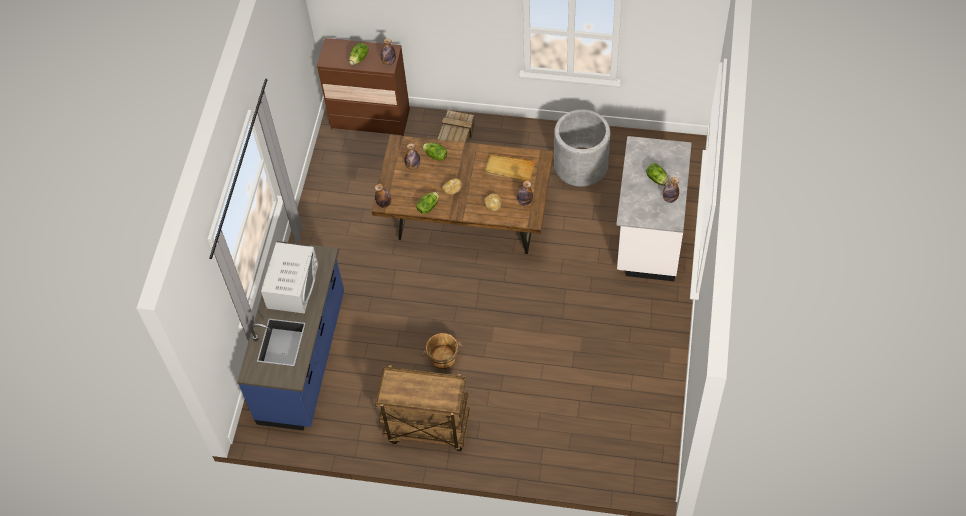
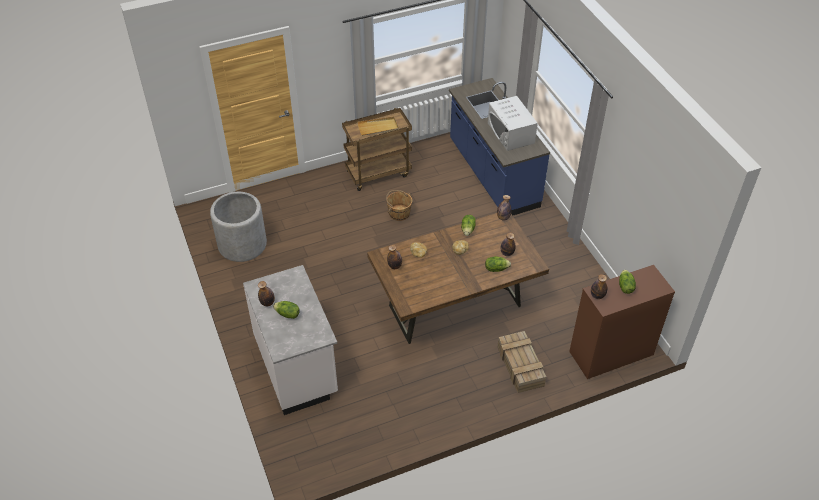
camera: 145 degrees right, 10 degrees down
beige tray [484,154,535,181] -> beige tray moved to [357,117,399,136]
grey planter [554,109,610,187] -> grey planter moved to [210,192,267,262]

